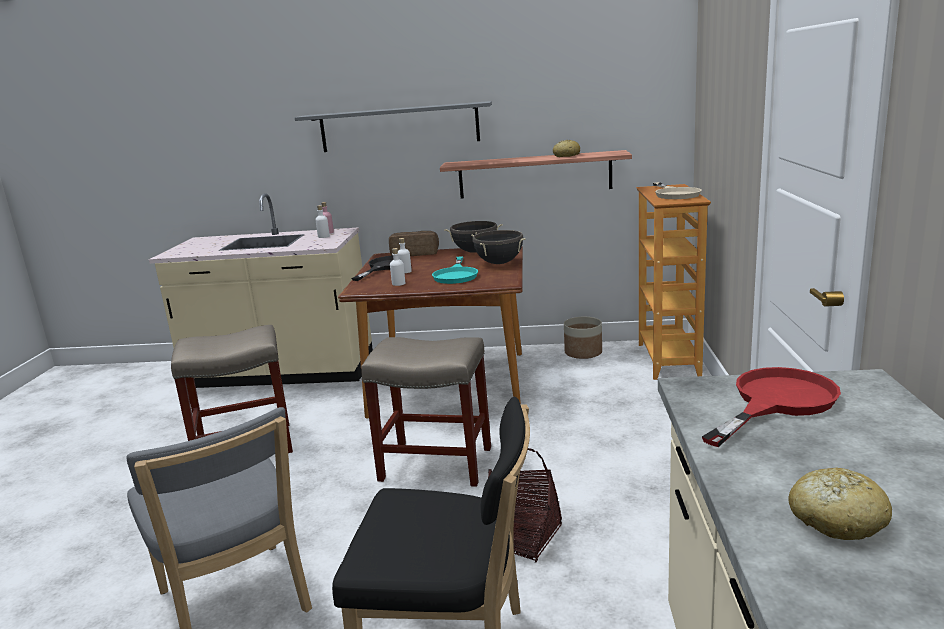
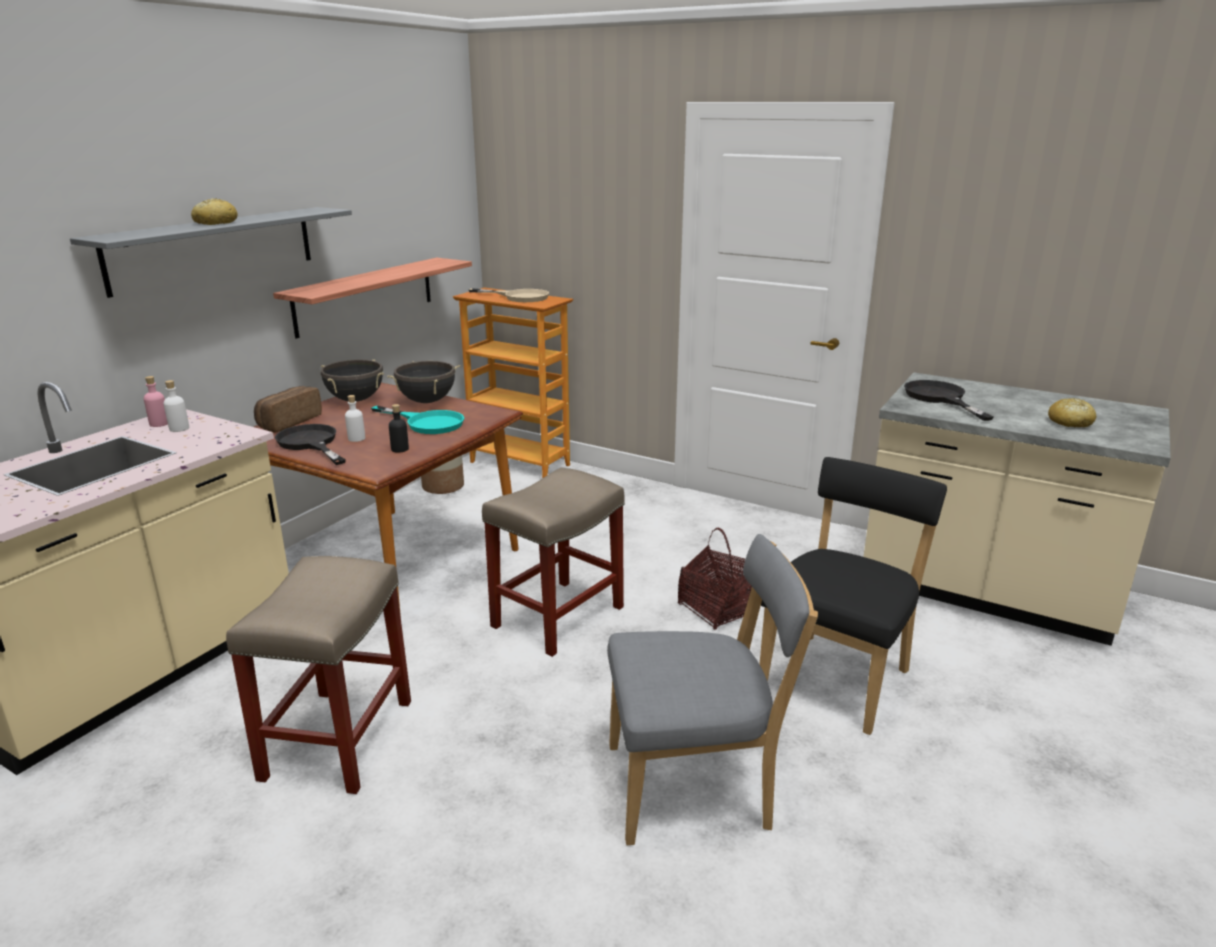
camera: 65 degrees left, 5 degrees up
white bottle [390,248,405,286] -> black bottle [389,404,409,453]
bread [553,140,580,157] -> bread moved to [191,198,238,225]
red frying pan [702,367,841,447] -> black frying pan [904,380,994,421]

